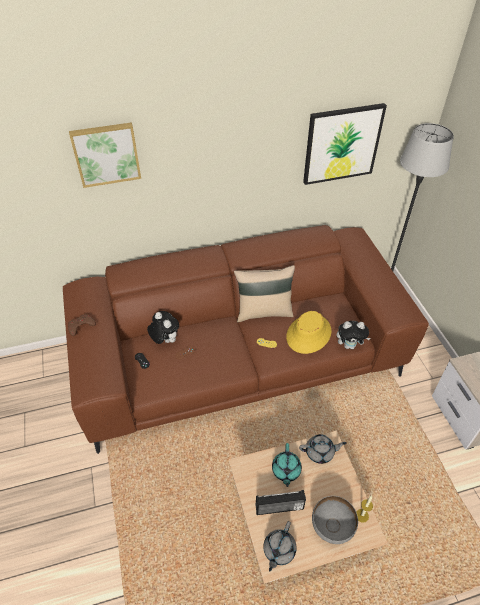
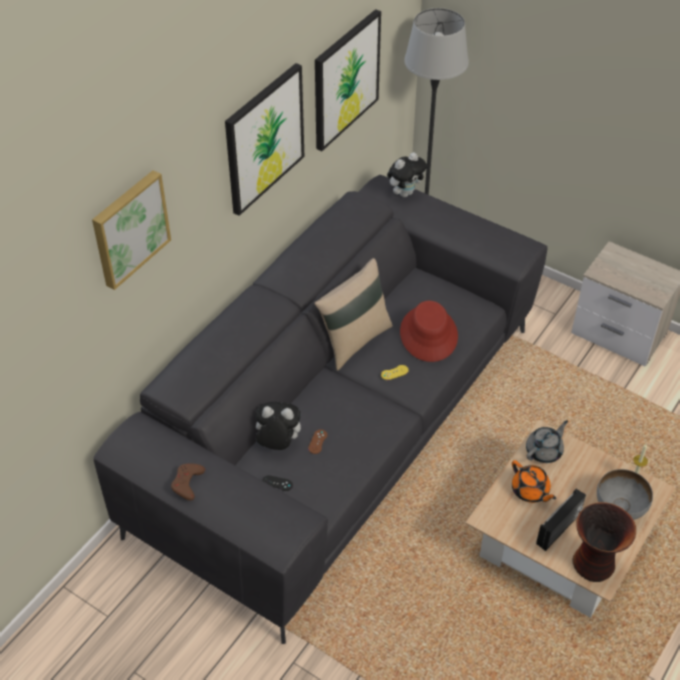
camera: 40 degrees left, 0 degrees up
brown sofa [63,225,429,454] -> grey sofa [93,175,548,644]
grey teapot [263,521,297,571] -> vase [572,502,636,582]
turquoise teapot [272,443,302,487] -> orange teapot [512,460,556,503]
yellow hat [286,311,331,354] -> red hat [400,301,458,362]
plush toy [337,321,371,349] -> plush toy moved to [387,152,427,197]
none -> picture [225,63,304,216]

